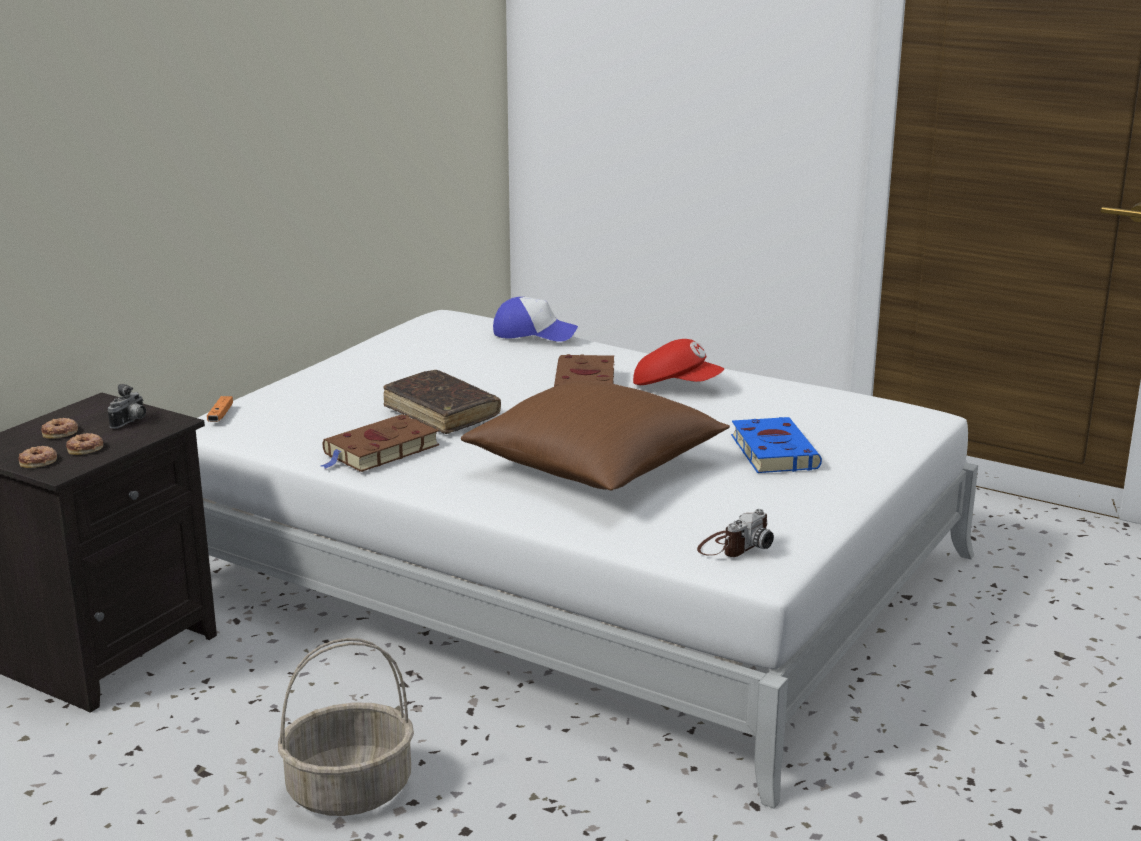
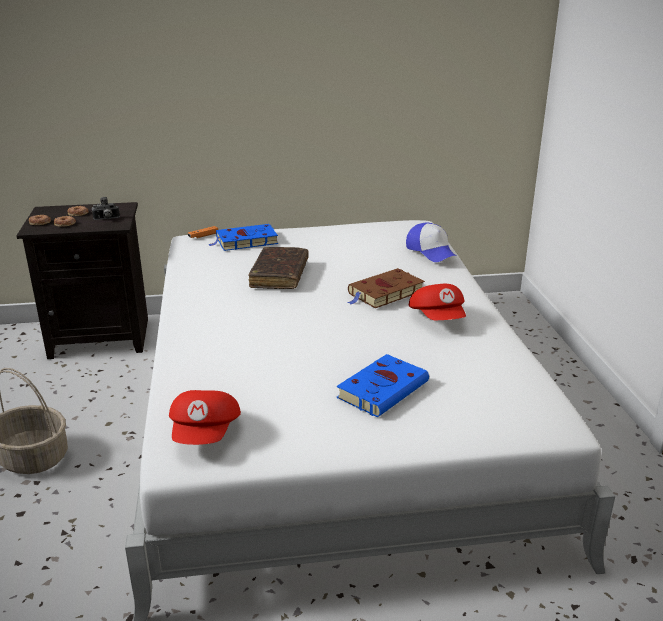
camera: 50 degrees right, 5 degrees up
brown book [321,414,439,472] -> none
brown pillow [461,381,730,490] -> none
camera [697,509,774,557] -> red cap [169,390,241,445]
none -> blue book [208,224,278,251]

